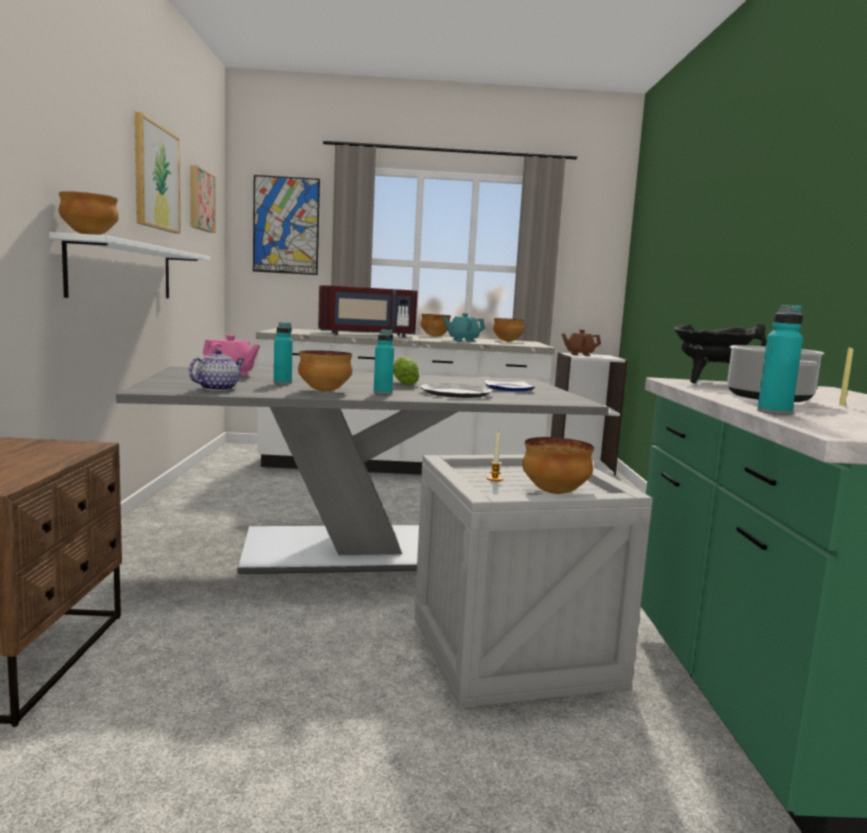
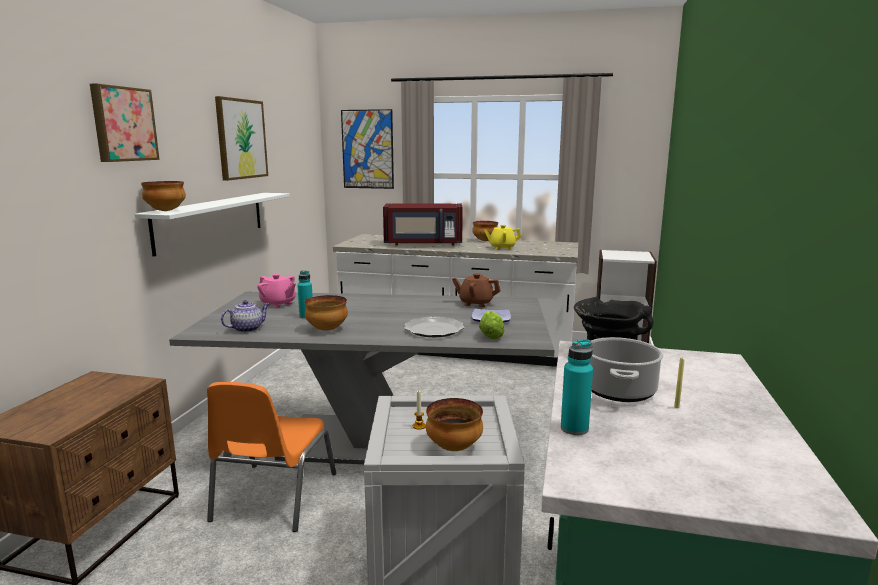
camera: 15 degrees right, 5 degrees up
picture [190,165,216,233] -> picture moved to [90,83,160,162]
turquoise bottle [374,329,394,394] -> none
lettuce [393,356,420,386] -> lettuce moved to [479,311,504,339]
turquoise teapot [443,313,485,342] -> yellow teapot [484,225,521,250]
bowl [493,318,525,342] -> none
brown teapot [562,330,601,356] -> brown teapot moved to [452,273,501,307]
none -> orange chair [207,382,336,532]

